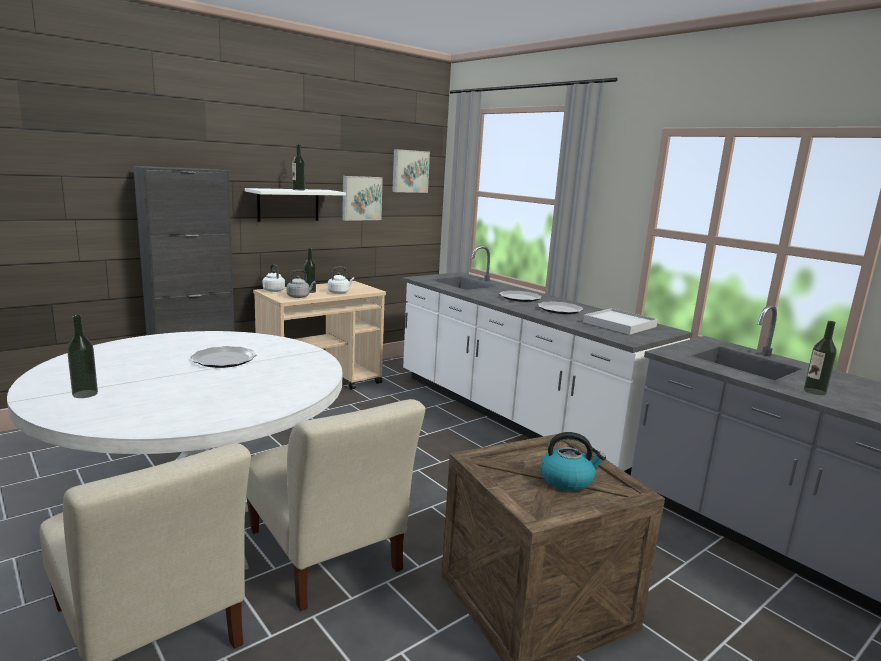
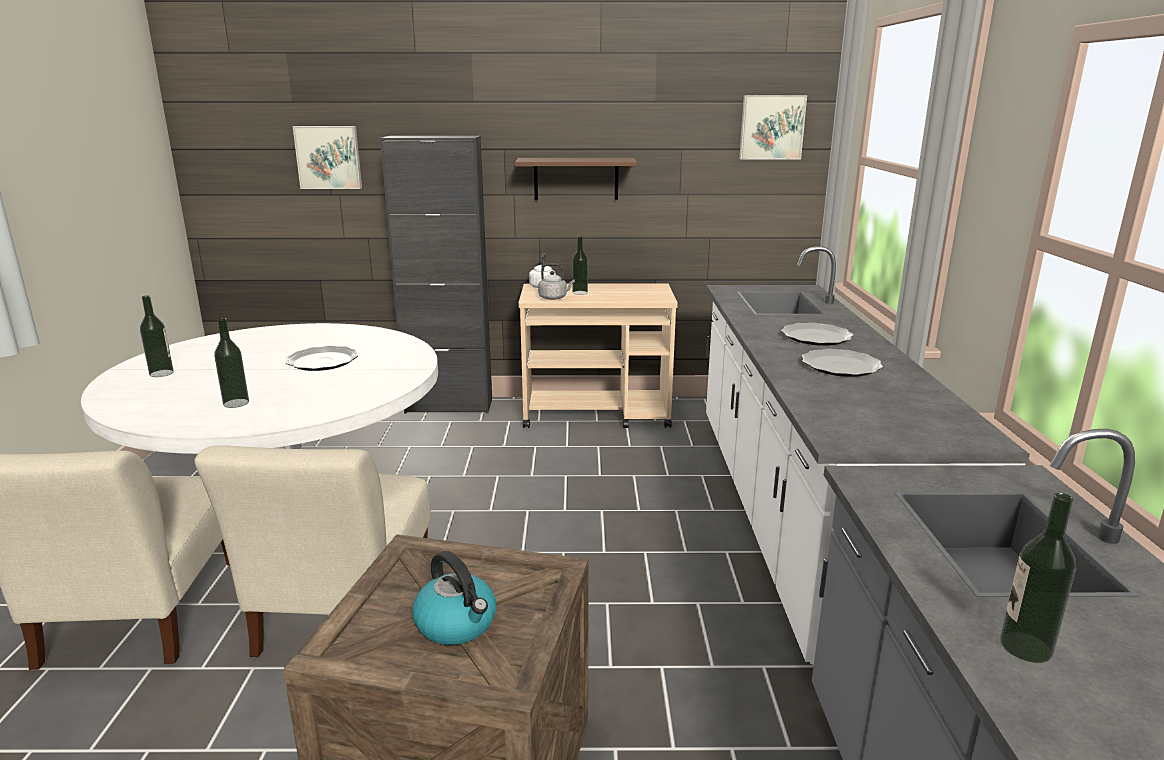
camera: 40 degrees right, 5 degrees up
white shelf [245,188,346,222] -> brown shelf [515,158,637,200]
bottle [292,144,305,190] -> bottle moved to [214,318,249,408]
white kettle [328,267,354,294] -> none
picture [342,176,383,221] -> picture moved to [293,126,362,189]
white tray [583,308,658,335] -> none

